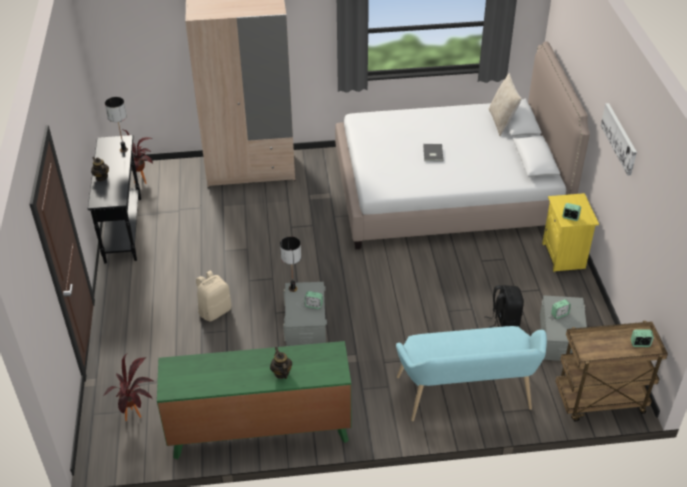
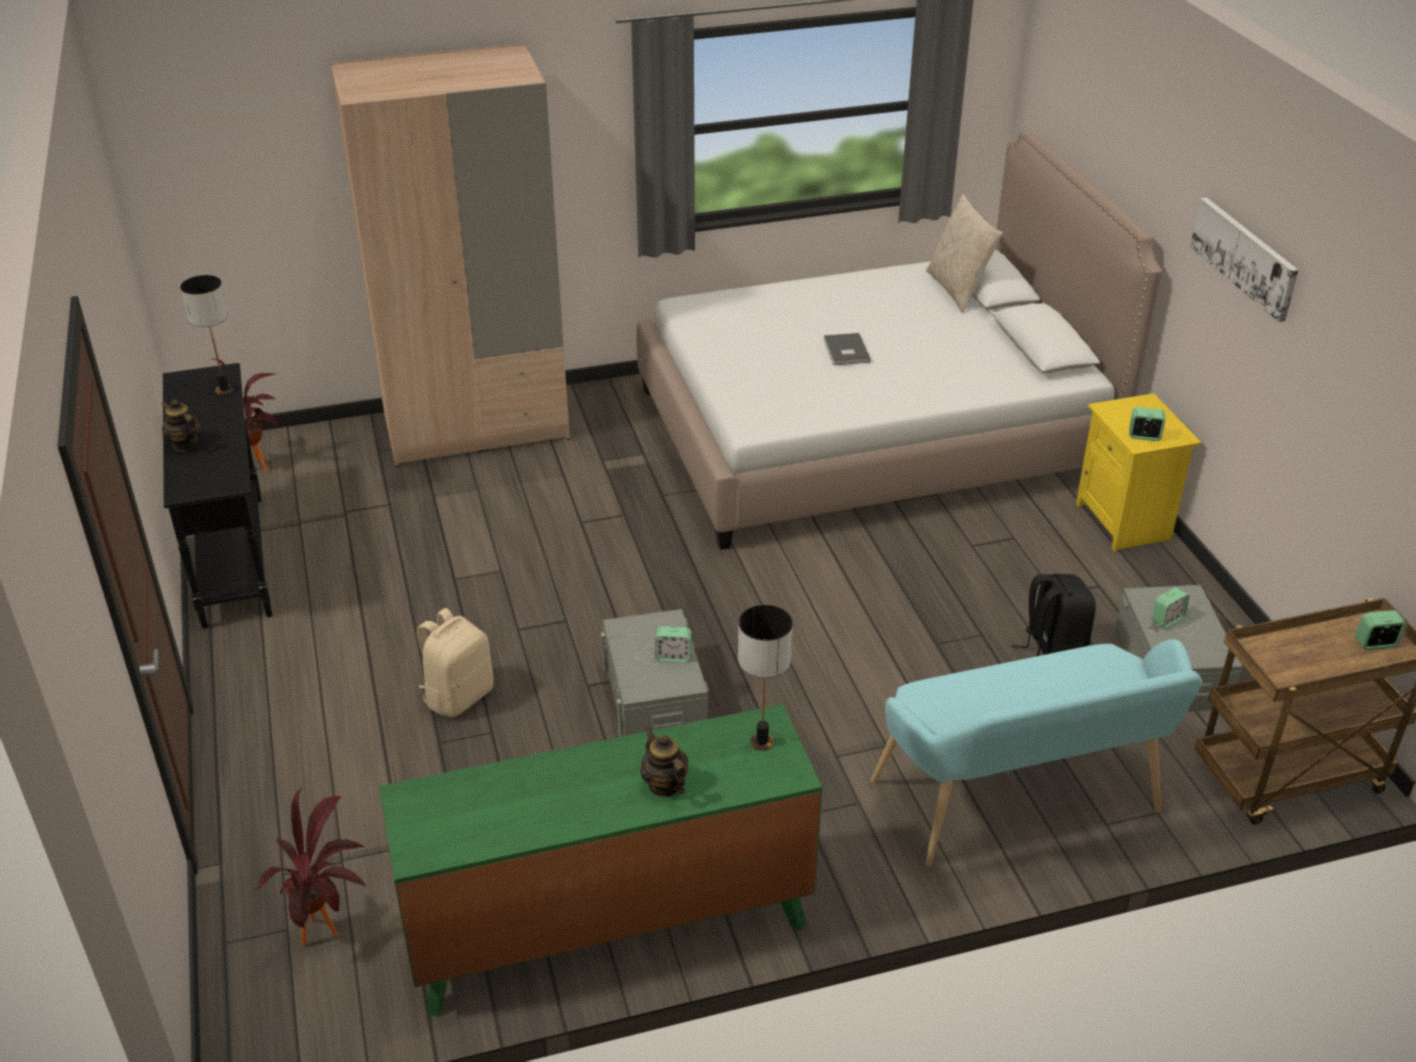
camera: 10 degrees left, 5 degrees down
table lamp [280,237,301,292] -> table lamp moved to [738,605,793,751]

